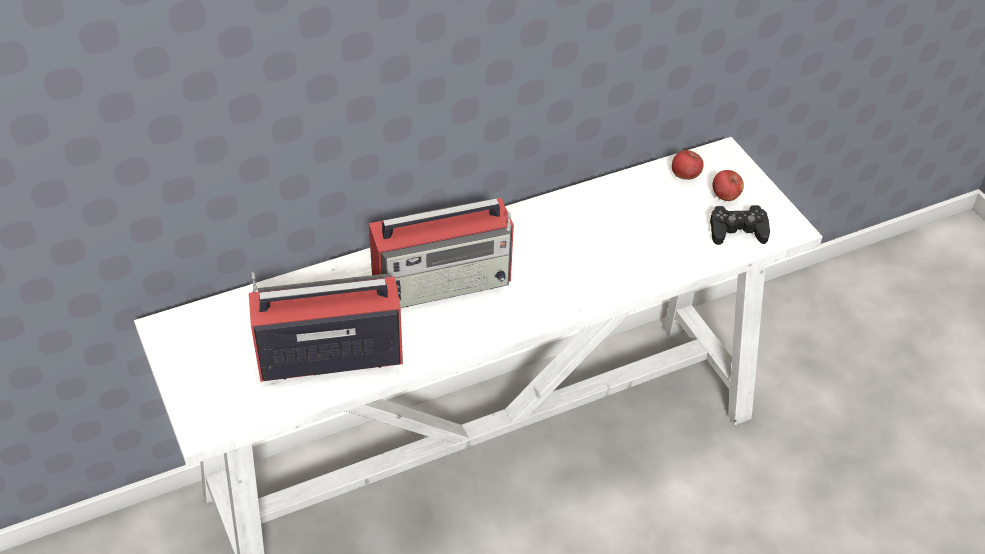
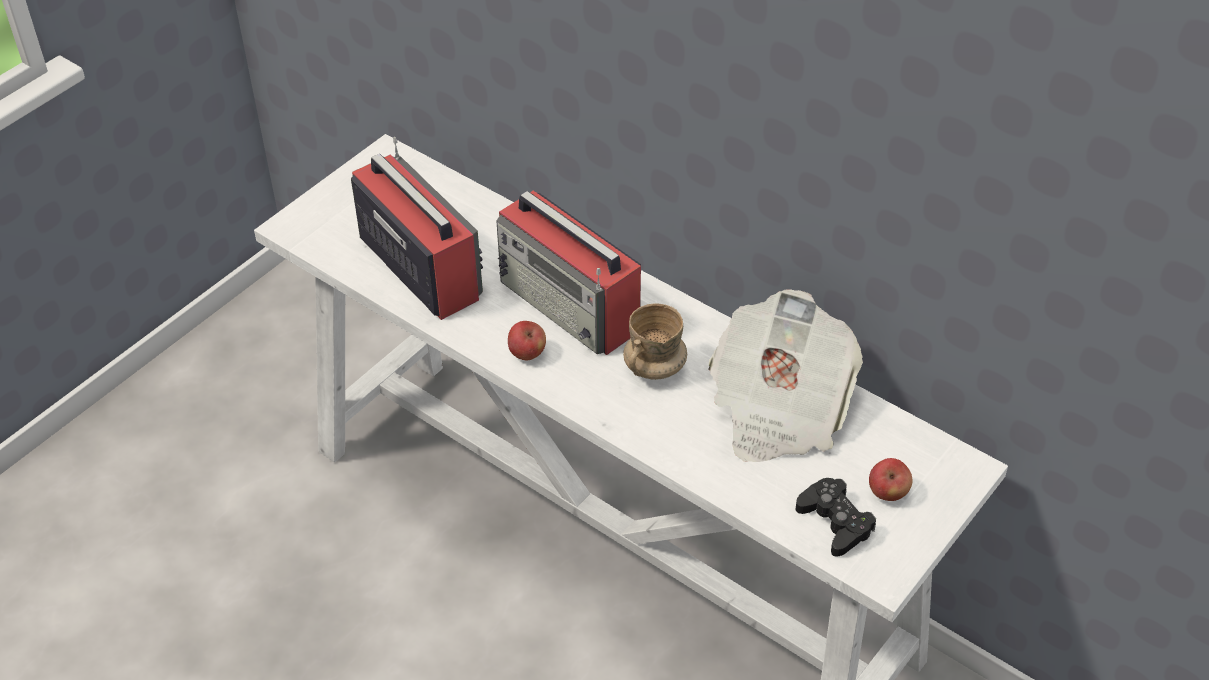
camera: 65 degrees right, 0 degrees up
apple [672,150,704,180] -> apple moved to [508,321,546,360]
none -> beige mug [623,303,687,380]
none -> newspaper [708,289,863,462]

